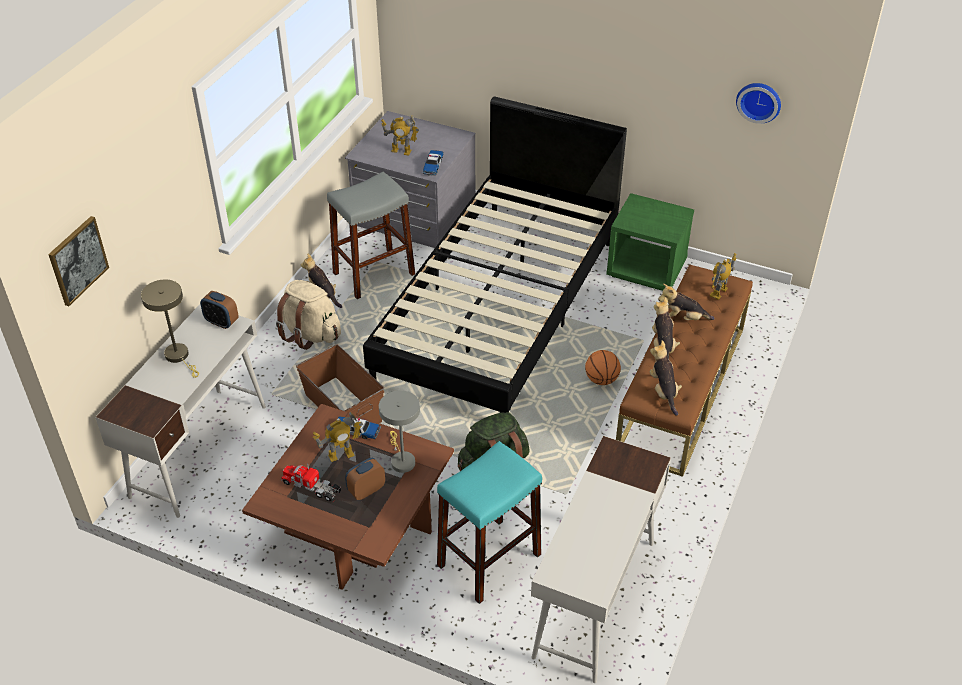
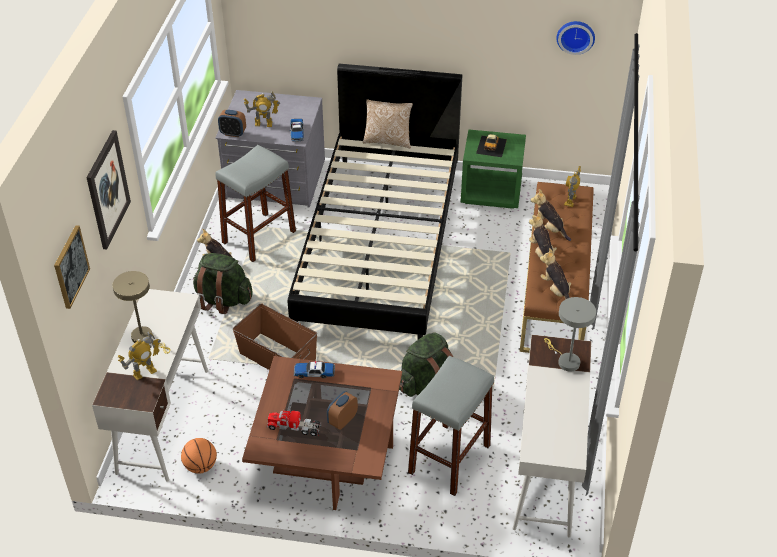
camera: 15 degrees left, 0 degrees up
alarm clock [200,291,239,329] -> alarm clock moved to [218,110,246,137]
beige backpack [276,280,341,350] -> green backpack [193,253,253,314]
toy robot [313,412,363,462] -> toy robot moved to [118,331,161,380]
grey table lamp [379,390,420,473] -> grey table lamp moved to [544,297,596,372]
turquoise stool [437,441,542,604] -> grey stool [408,356,494,496]
basketball [585,350,621,385] -> basketball moved to [181,438,217,474]
plush toy [658,284,715,320] -> plush toy turned 60 degrees clockwise [531,189,571,241]
none -> picture [86,130,131,250]
none -> pillow [363,99,413,149]
none -> toy car [476,134,507,157]

